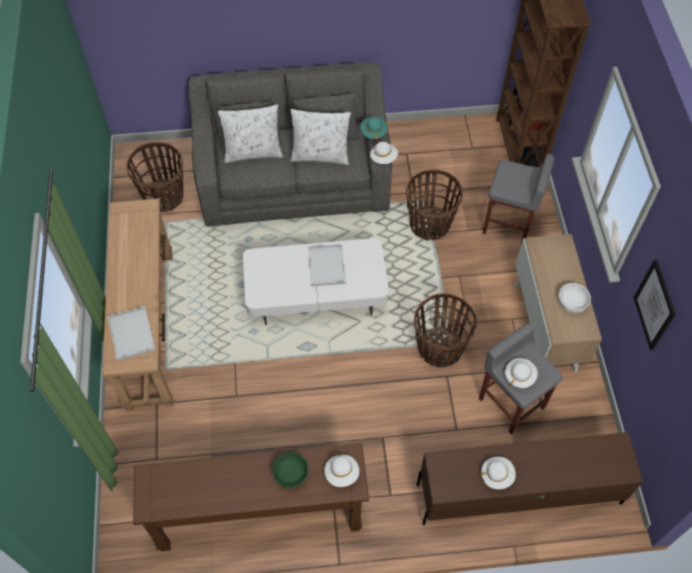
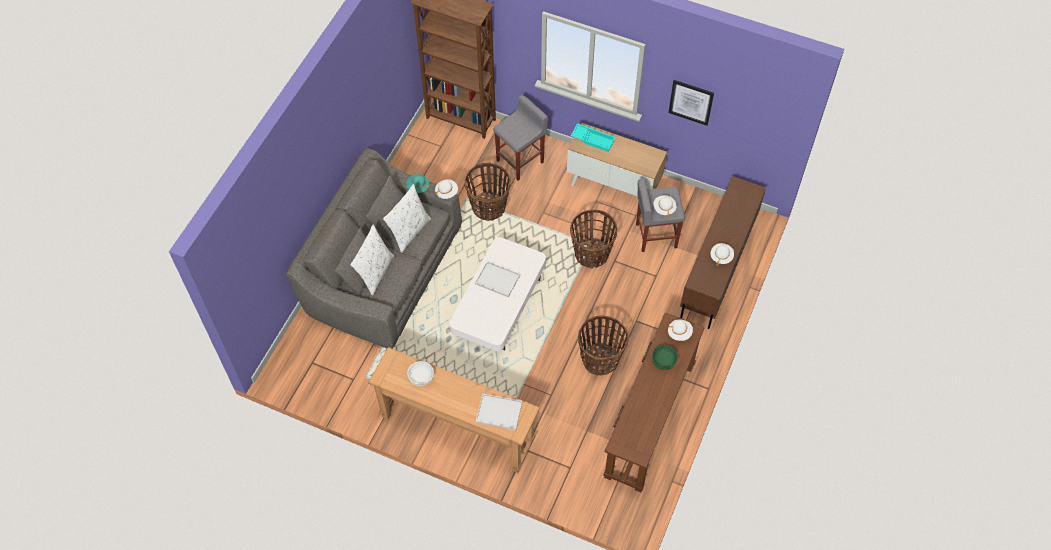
camera: 60 degrees left, 0 degrees up
basket [126,142,184,212] -> basket moved to [578,316,629,375]
white bowl [558,283,591,313] -> white bowl moved to [407,361,434,386]
none -> turquoise tray [571,123,616,152]

